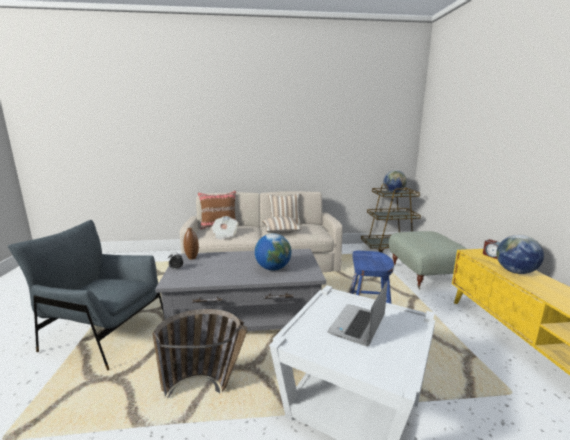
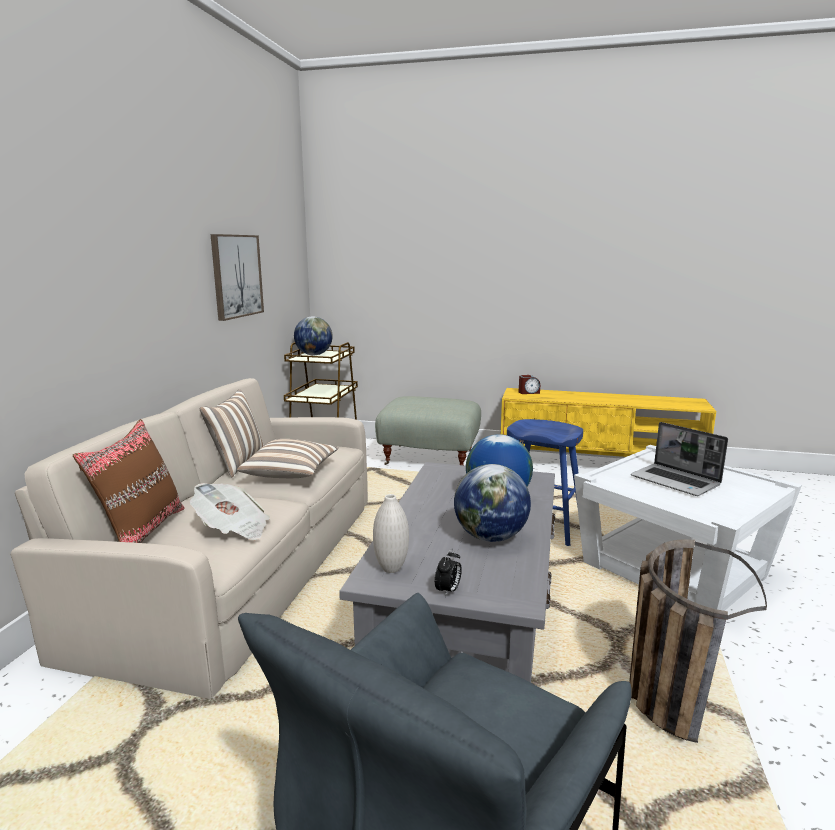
camera: 70 degrees left, 0 degrees up
brown vase [183,228,199,260] -> white vase [373,494,409,573]
globe [496,235,544,274] -> globe moved to [454,464,531,542]
none -> picture [211,234,264,321]

